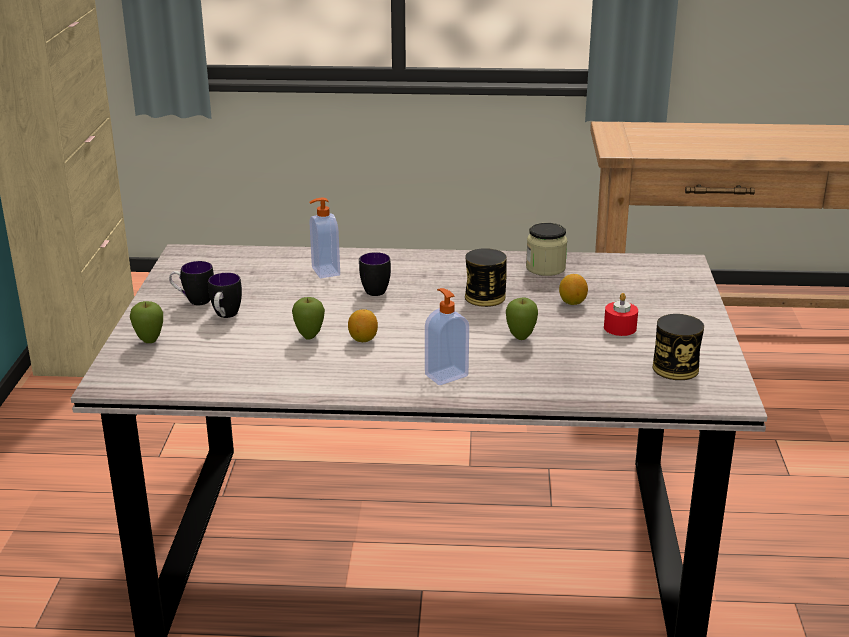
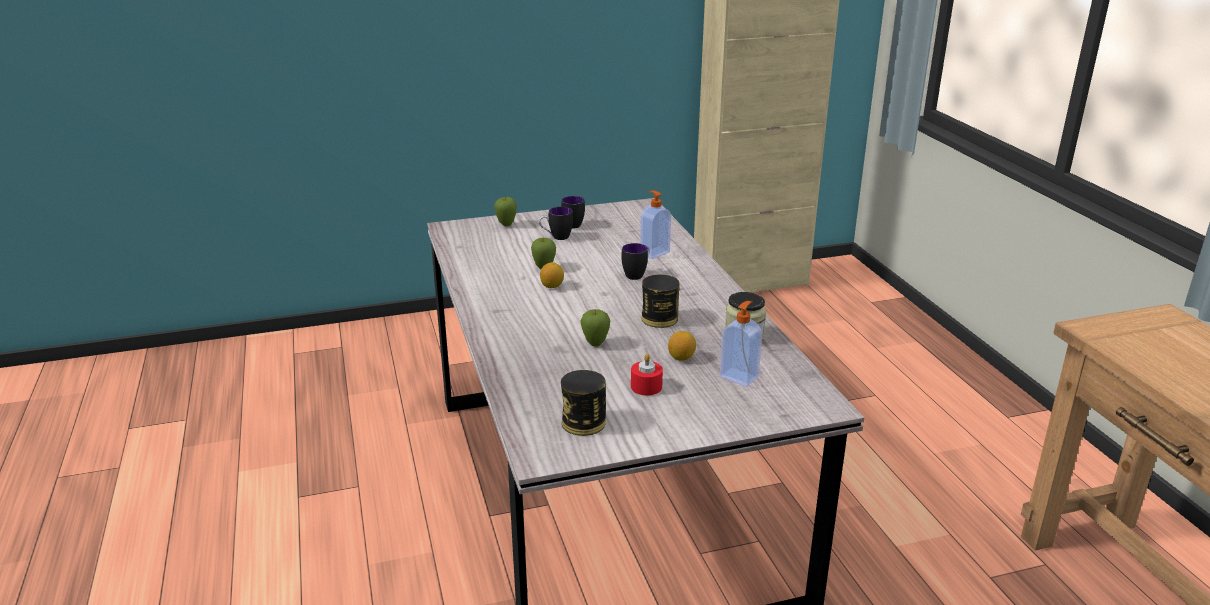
camera: 70 degrees right, 0 degrees up
soap dispenser [425,288,469,385] -> soap dispenser moved to [720,301,762,387]

